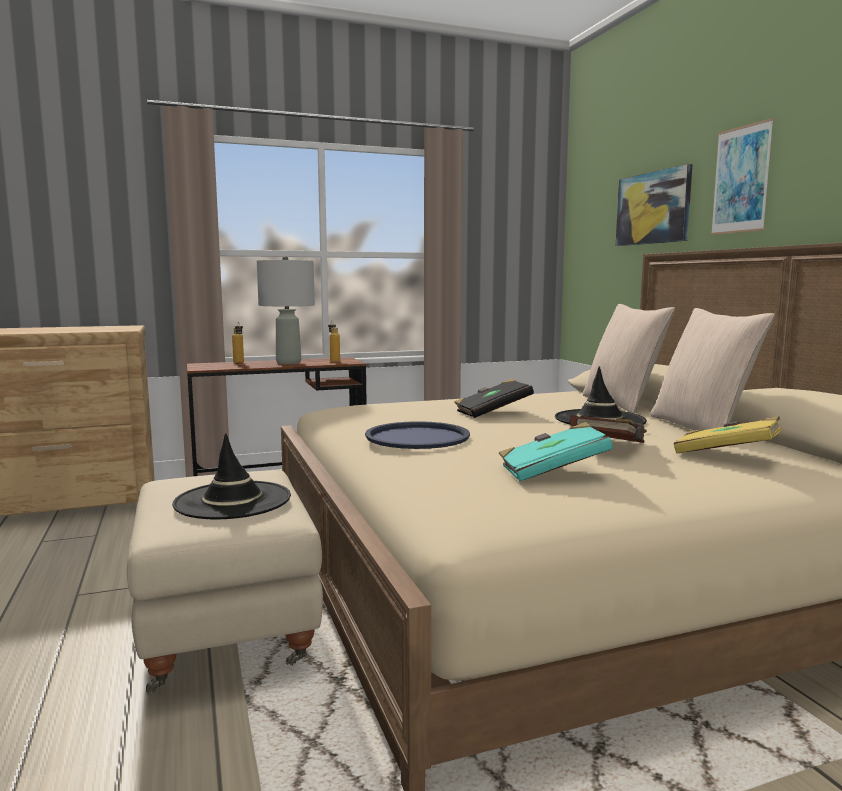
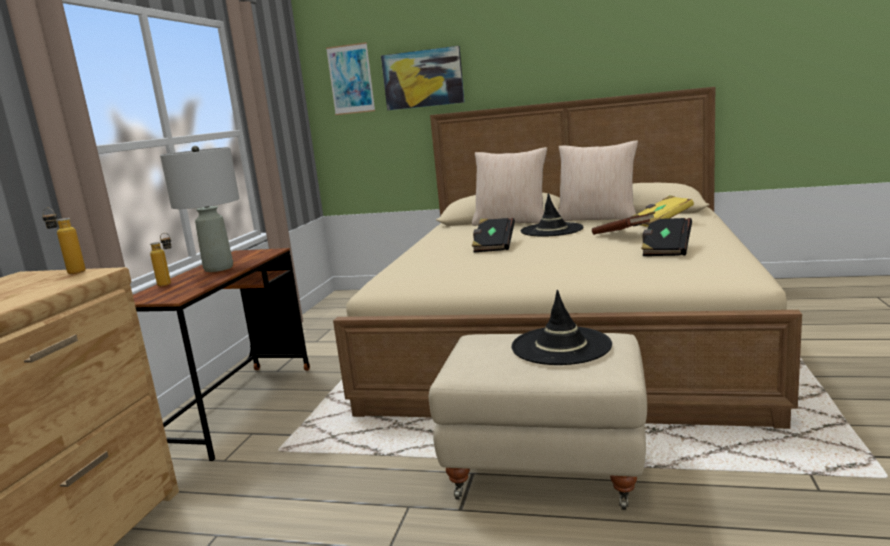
camera: 55 degrees left, 5 degrees up
bottle [328,320,340,362] -> bottle moved to [42,208,86,274]
blue tray [365,421,470,449] -> none
turquoise book [499,422,613,481] -> black book [641,218,692,256]
picture [711,118,774,235] -> picture moved to [326,42,375,115]

